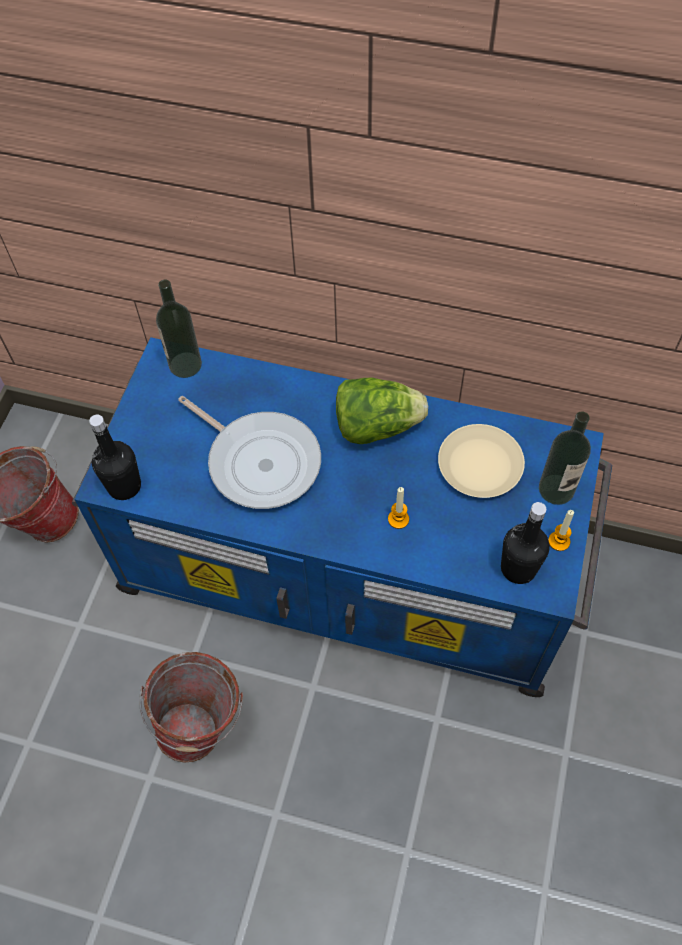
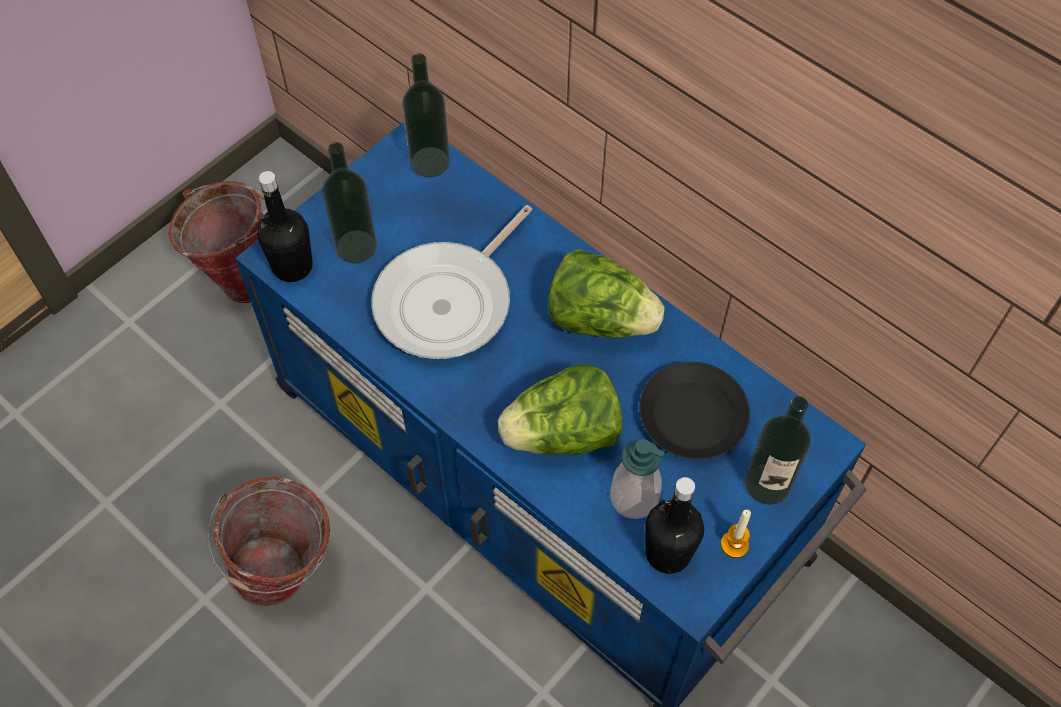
camera: 25 degrees right, 0 degrees up
frying pan [178,396,321,509] -> frying pan turned 60 degrees clockwise [371,205,532,359]
candle [388,487,409,529] -> lettuce [498,364,622,455]
beige plate [438,424,525,498] -> black plate [639,362,750,459]
none -> bottle [322,142,377,263]
none -> soap dispenser [610,439,665,519]

